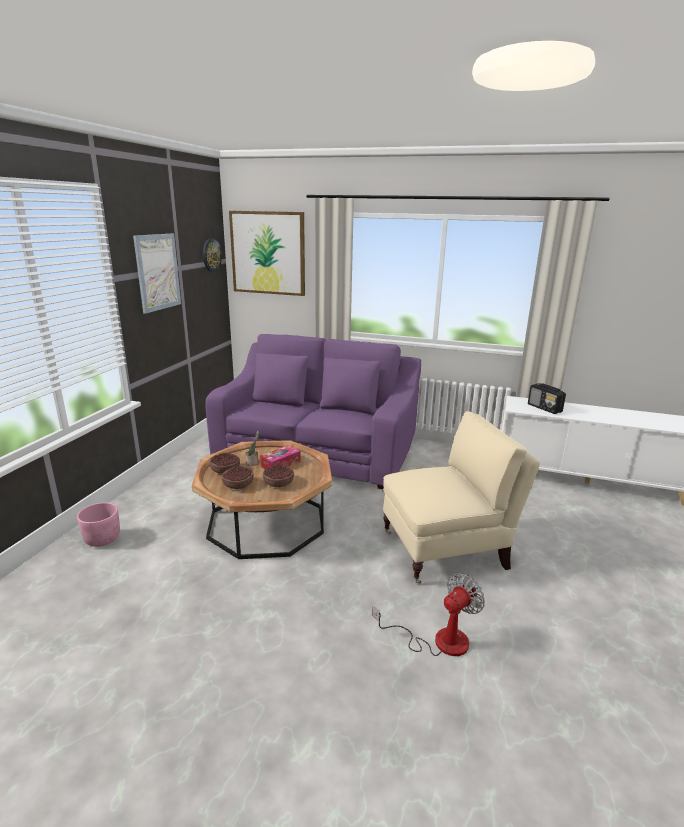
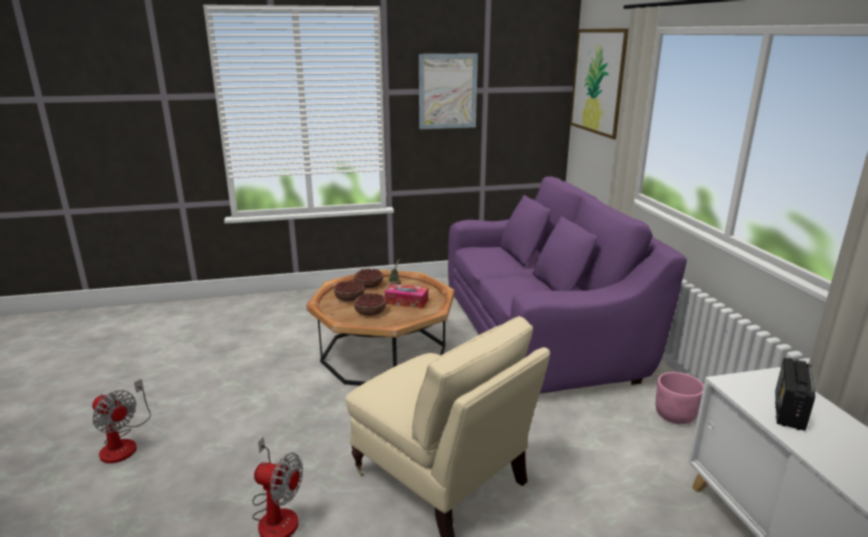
camera: 60 degrees right, 0 degrees up
pink planter [77,502,120,547] -> pink planter moved to [656,372,704,424]
wall clock [203,239,222,272] -> none
none -> fan [92,379,151,463]

